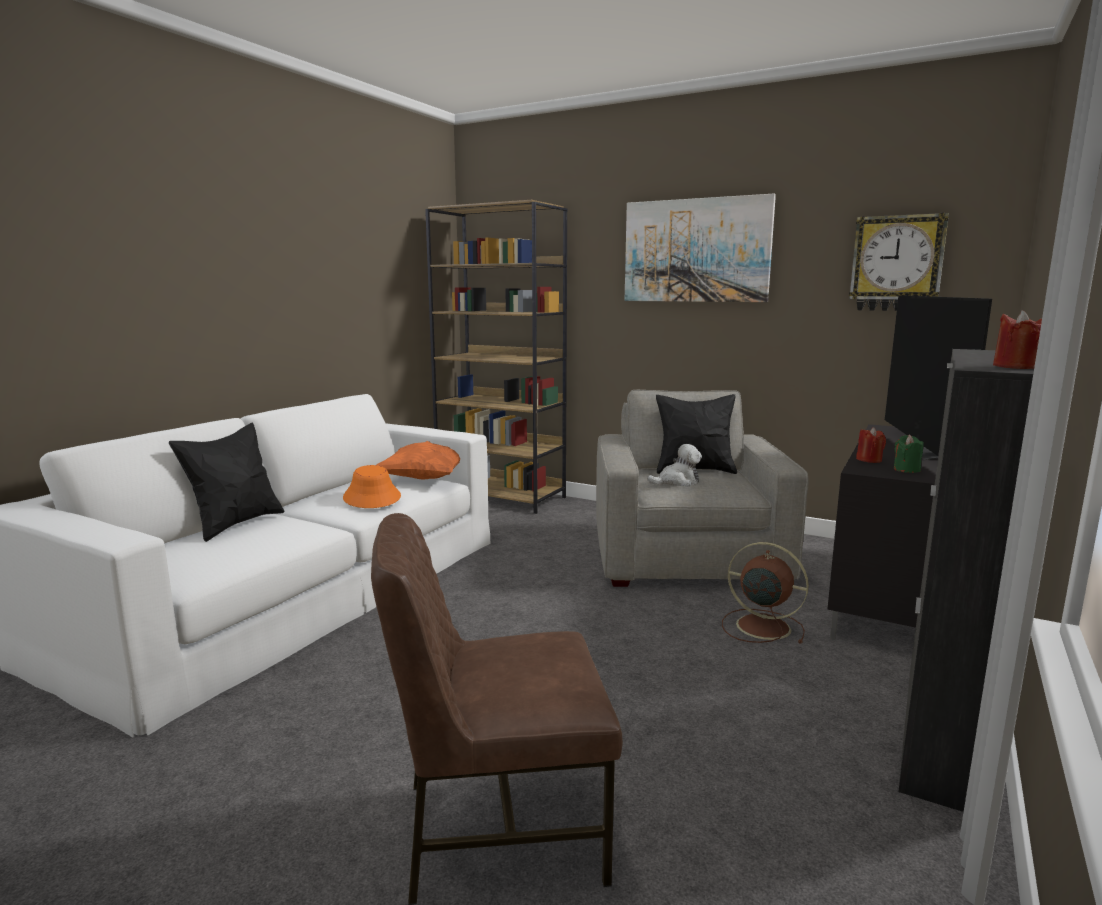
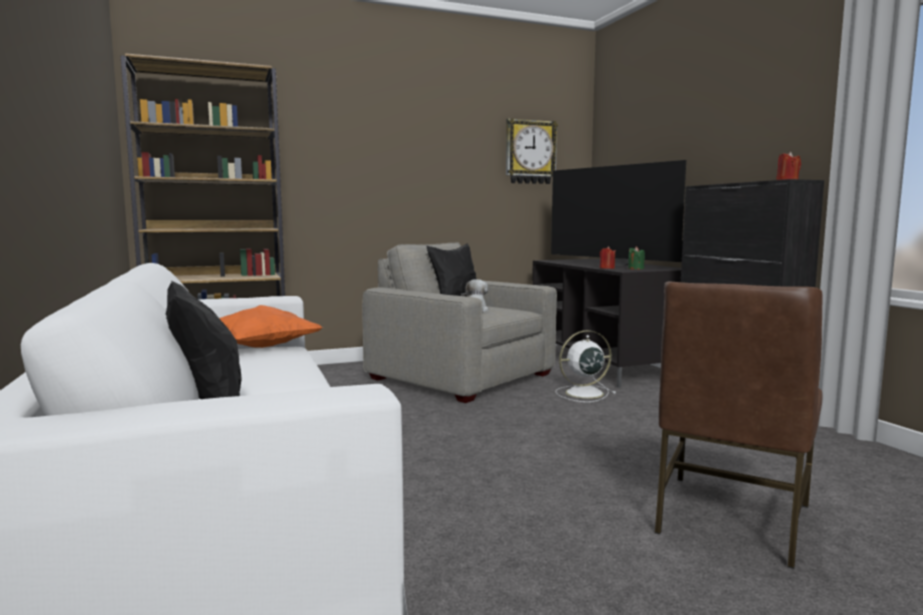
camera: 50 degrees left, 5 degrees down
orange hat [343,465,401,508] -> none
picture [625,194,776,302] -> none
brown fan [722,542,809,644] -> white fan [555,330,616,402]

